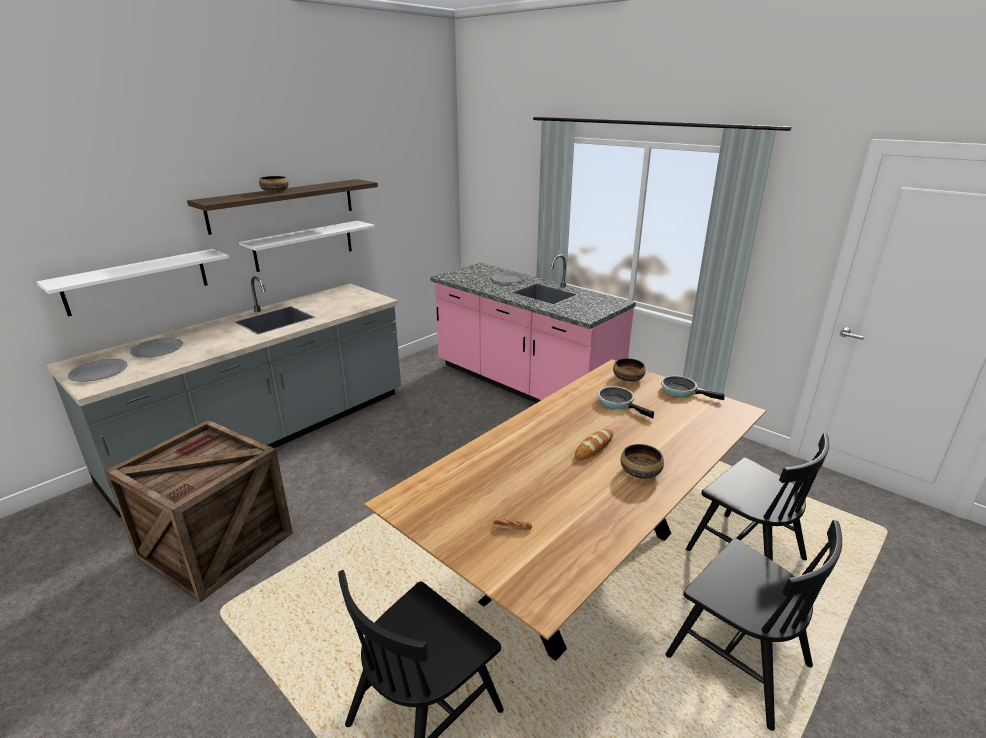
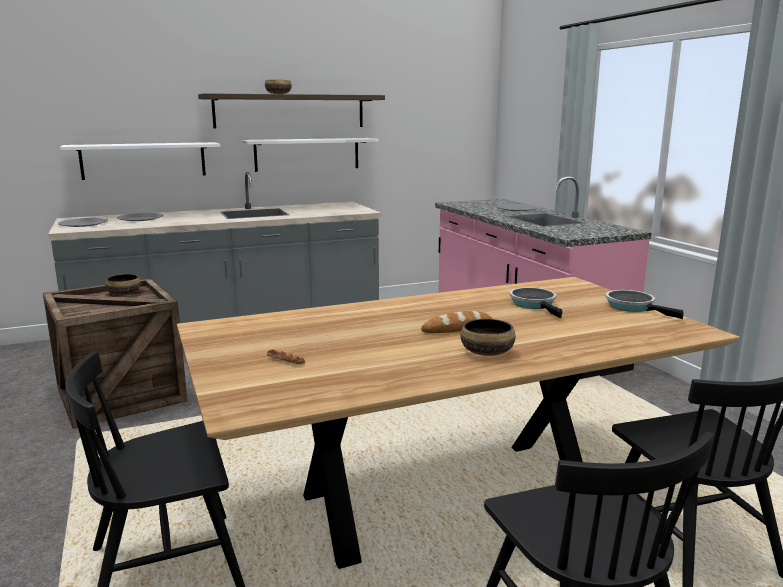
camera: 25 degrees right, 10 degrees down
bowl [613,358,646,382] -> bowl moved to [105,274,141,295]

